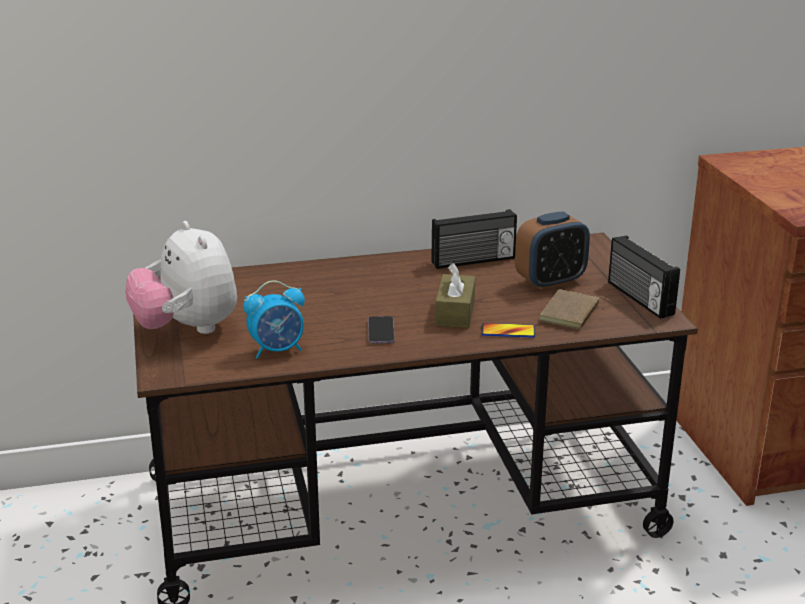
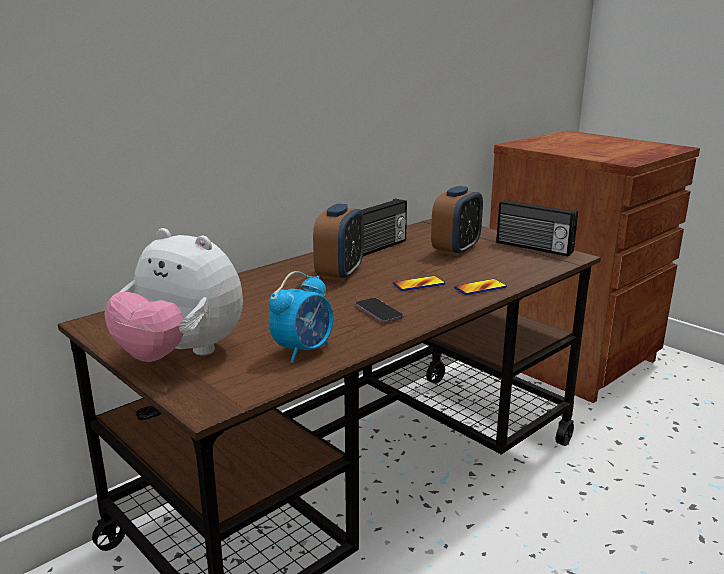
camera: 30 degrees left, 5 degrees down
brown tissue box [435,263,475,328] -> phone [393,276,445,291]
brown book [539,289,612,330] -> none
none -> alarm clock [313,203,364,281]

